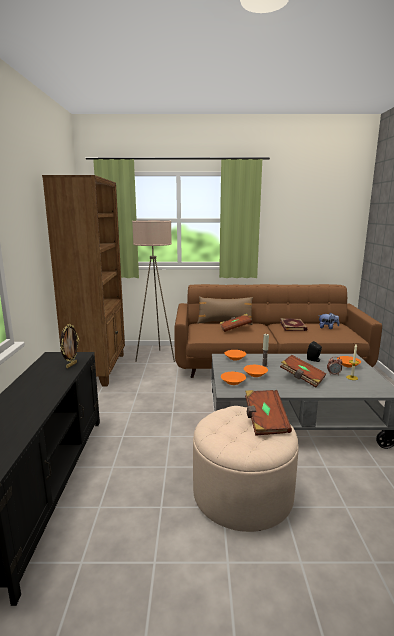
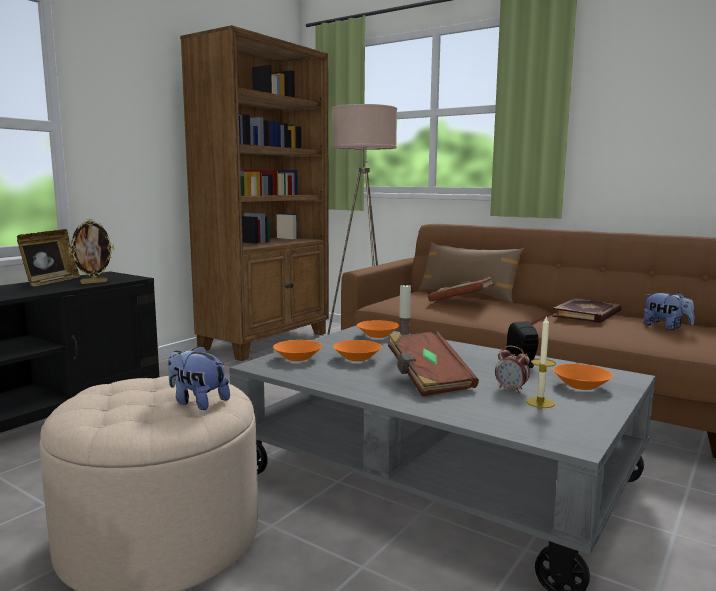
camera: 35 degrees right, 5 degrees down
brown book [245,390,292,436] -> plush toy [168,345,230,410]
none -> picture frame [17,229,80,287]

